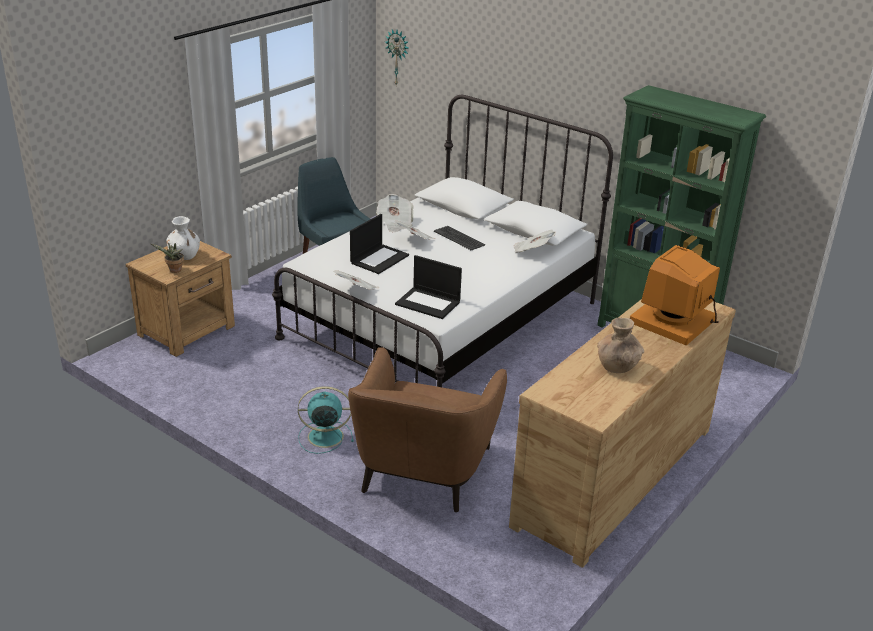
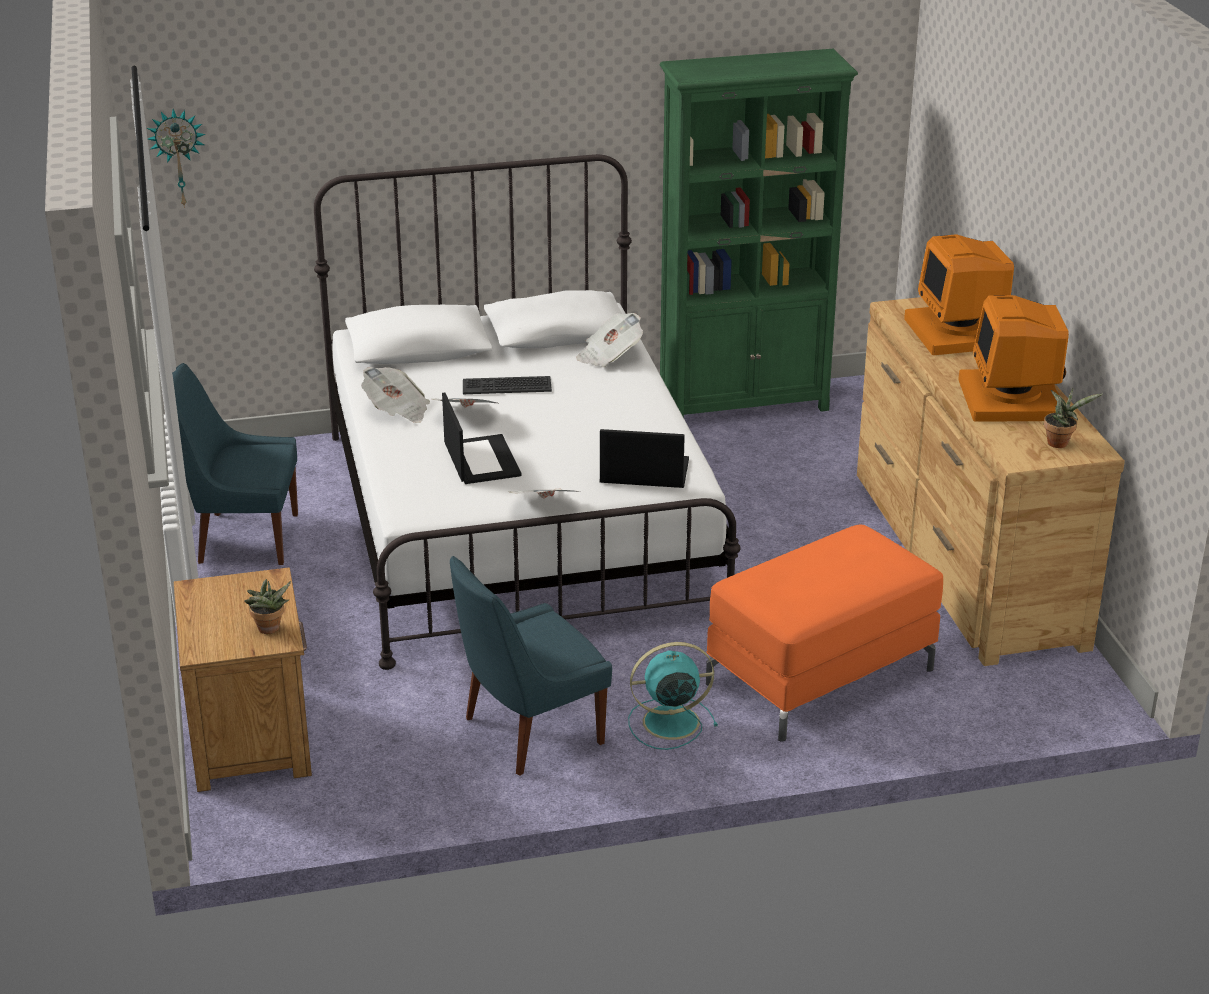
camera: 50 degrees left, 0 degrees up
white vase [167,216,200,260] -> none
turquoise fan [298,386,354,454] -> turquoise fan turned 45 degrees clockwise [628,642,718,750]
brown armchair [348,347,507,512] -> orange ottoman [706,525,943,742]
laptop [395,255,462,319] -> laptop turned 150 degrees counterclockwise [600,429,689,488]
brown vase [597,317,645,373] -> monitor [958,295,1069,422]
none -> blue chair [450,556,612,776]
none -> potted plant [1044,388,1103,448]

